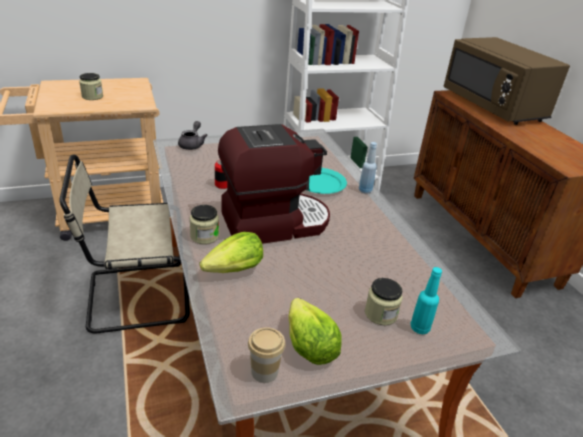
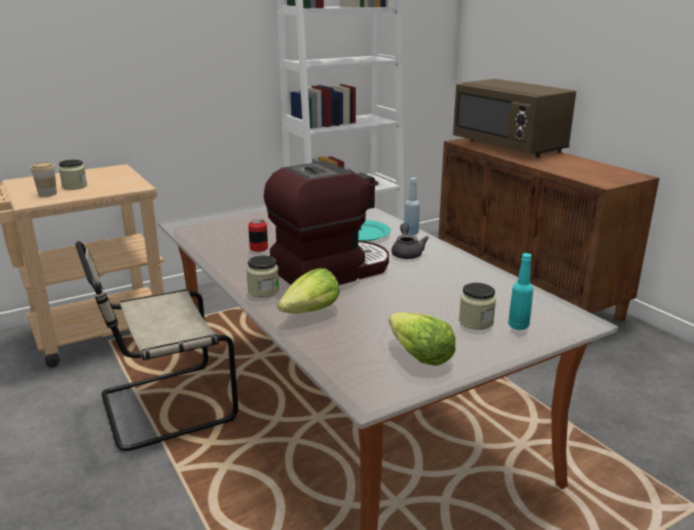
camera: 10 degrees left, 10 degrees down
grey teapot [178,121,208,150] -> grey teapot moved to [391,223,429,259]
cup [248,328,285,383] -> cup moved to [30,162,57,197]

